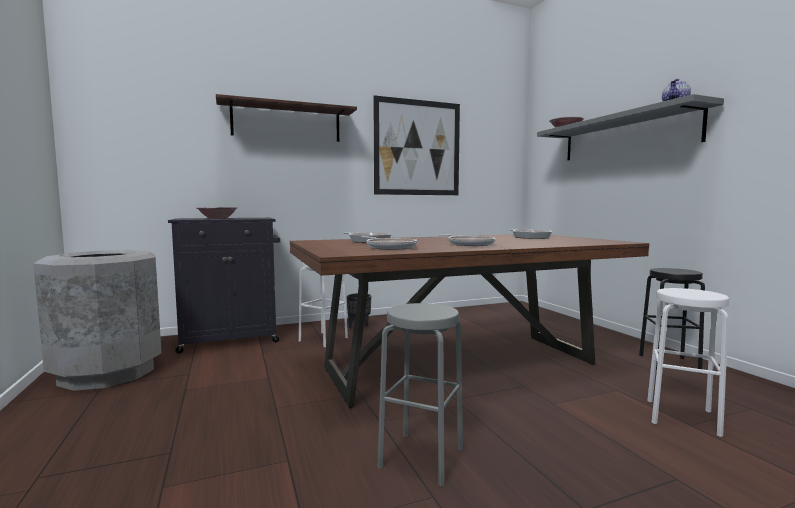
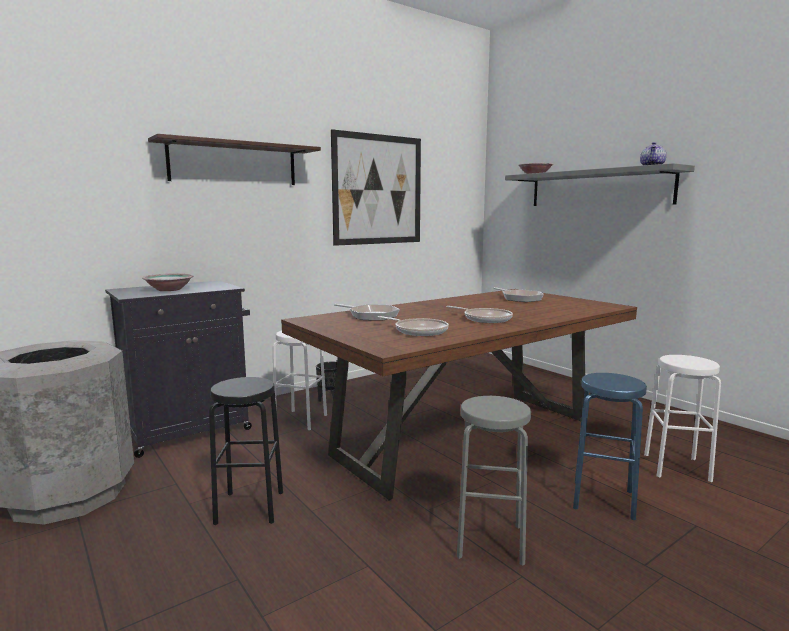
camera: 15 degrees left, 5 degrees up
black stool [639,268,705,370] -> black stool moved to [209,377,283,525]
none -> blue stool [573,373,647,520]

